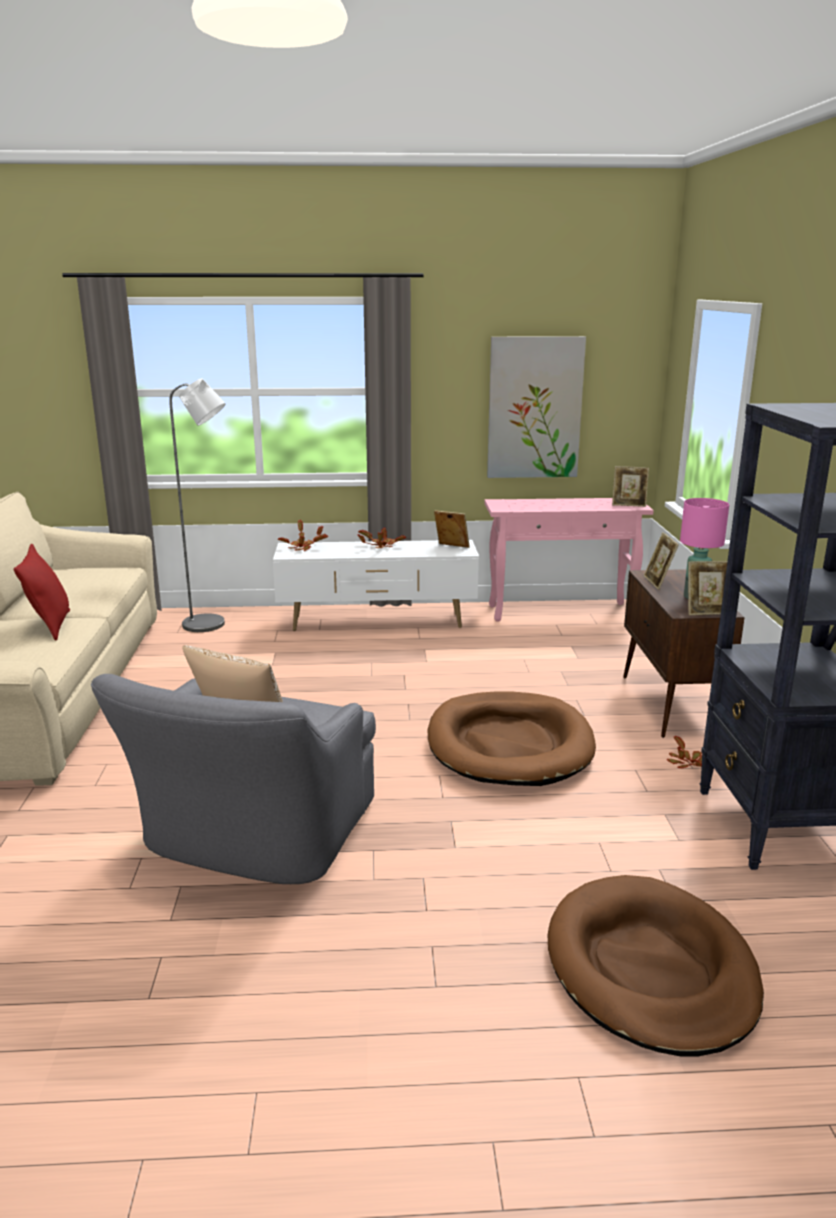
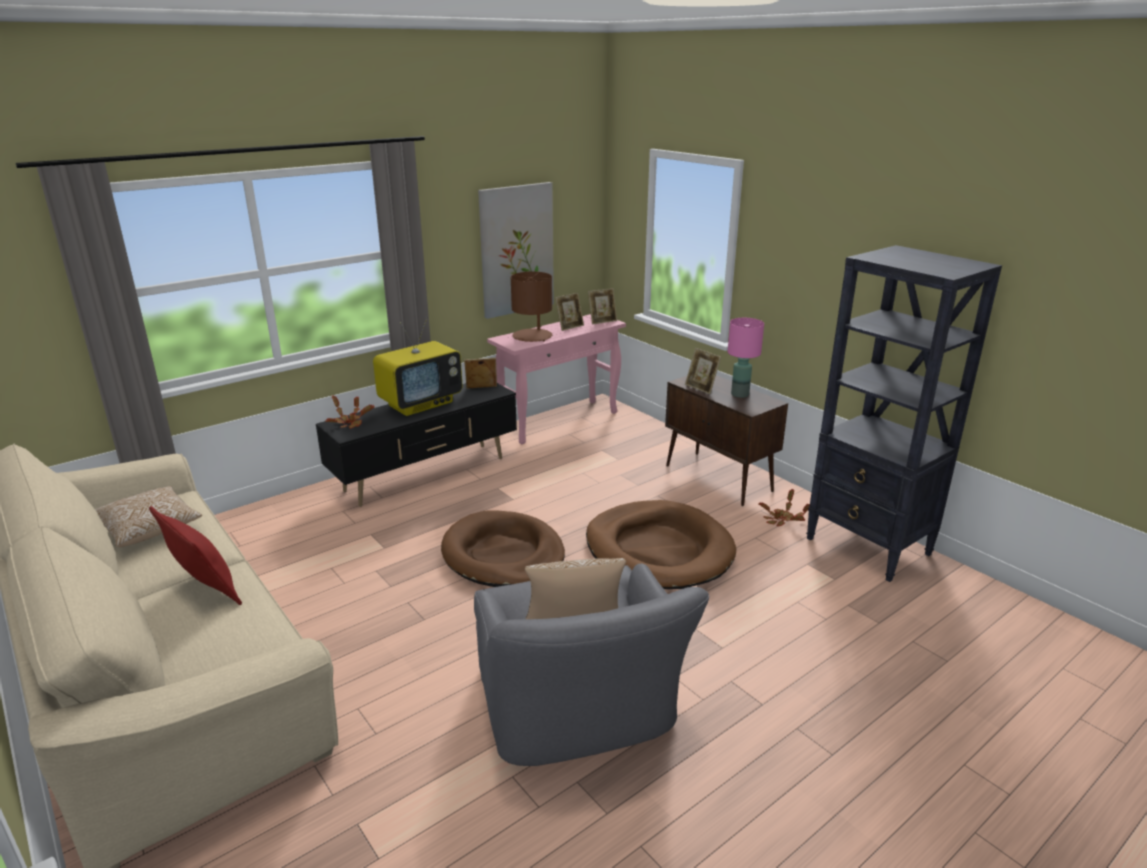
camera: 35 degrees left, 5 degrees up
grey floor lamp [169,378,226,632] -> none
white tv stand [273,540,479,631] -> black tv stand [316,383,517,507]
potted plant [358,528,406,548] -> television [373,317,463,416]
brown dog bed [548,875,764,1056] -> brown dog bed moved to [441,510,565,587]
picture frame [688,561,727,615] -> picture frame moved to [555,293,584,331]
none -> pillow [95,486,202,547]
none -> brown table lamp [511,271,552,342]

